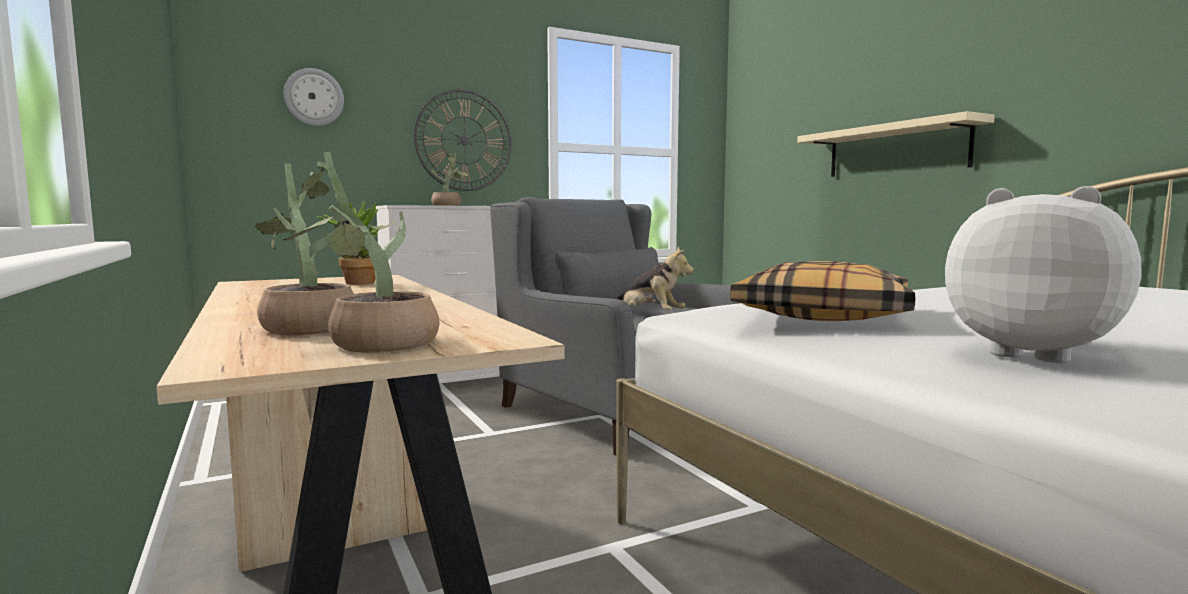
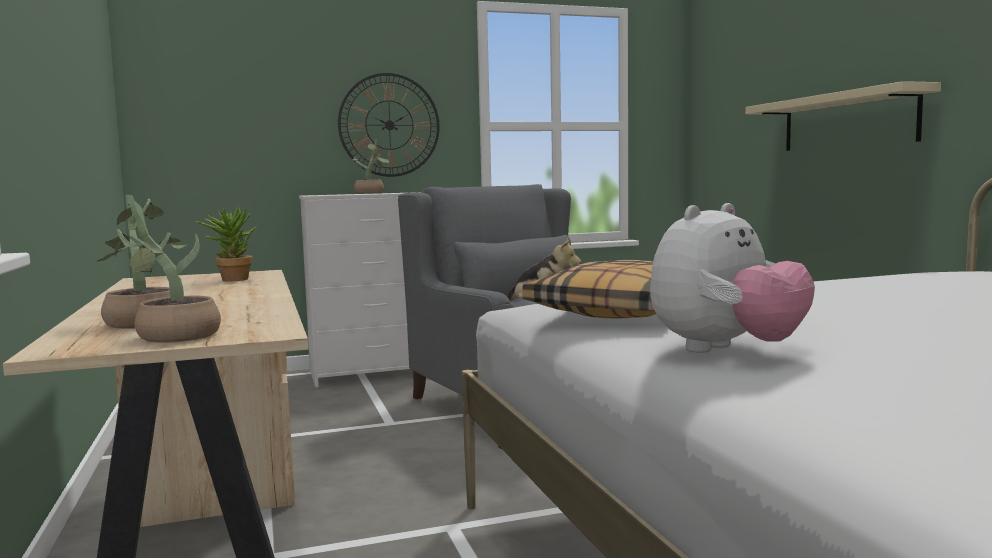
camera: 10 degrees right, 0 degrees up
wall clock [284,68,344,126] -> none
plush toy [945,186,1141,363] -> plush toy turned 90 degrees clockwise [650,203,815,353]

